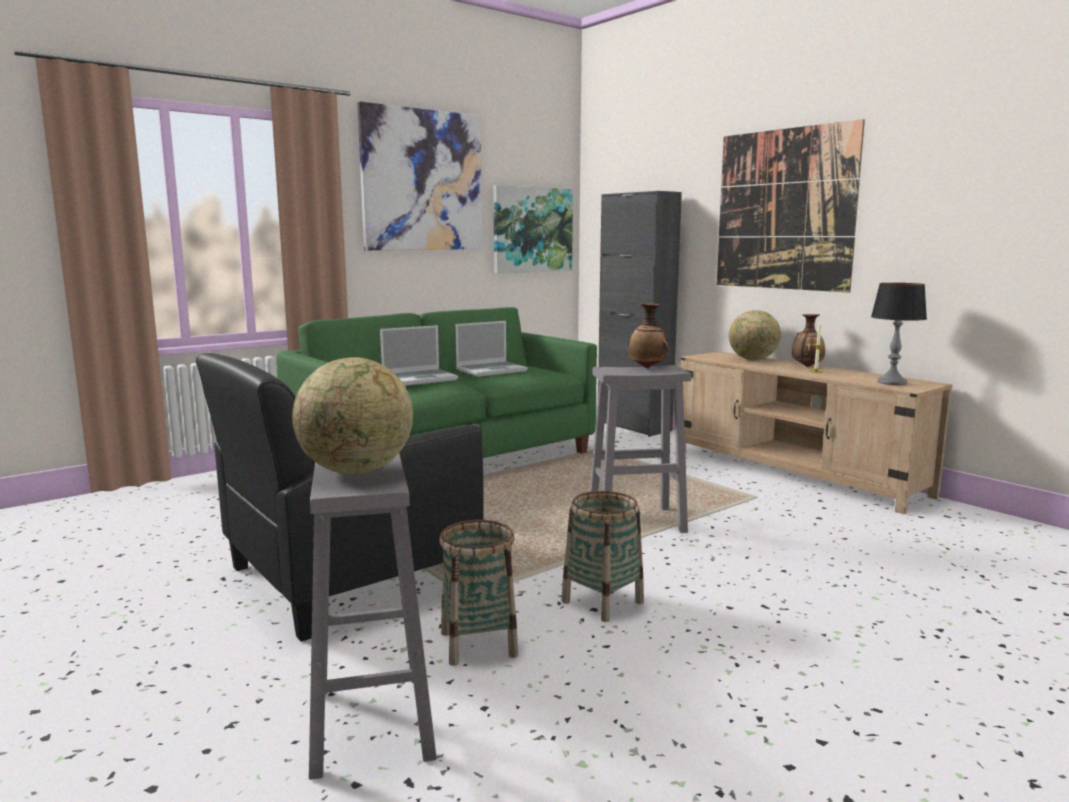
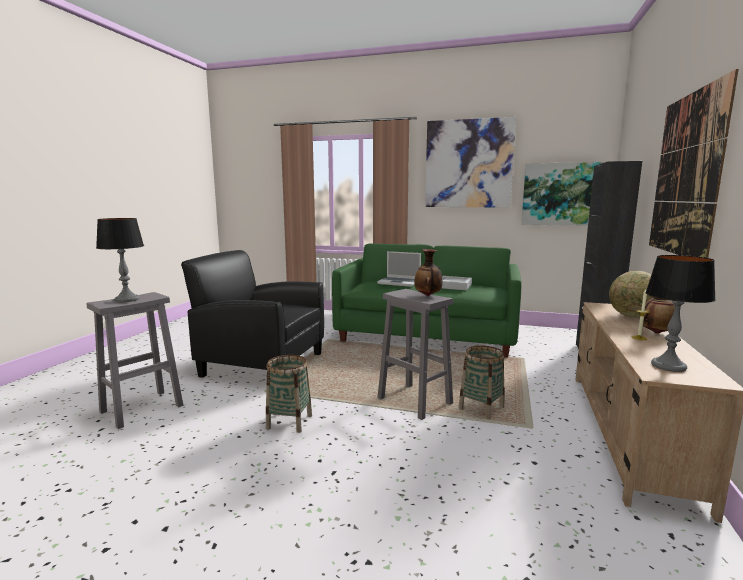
camera: 55 degrees right, 0 degrees up
globe [292,357,413,474] -> table lamp [96,218,144,302]
basket [439,520,518,666] -> basket moved to [458,345,505,419]
laptop [455,321,528,377] -> grey tray [442,276,472,290]

